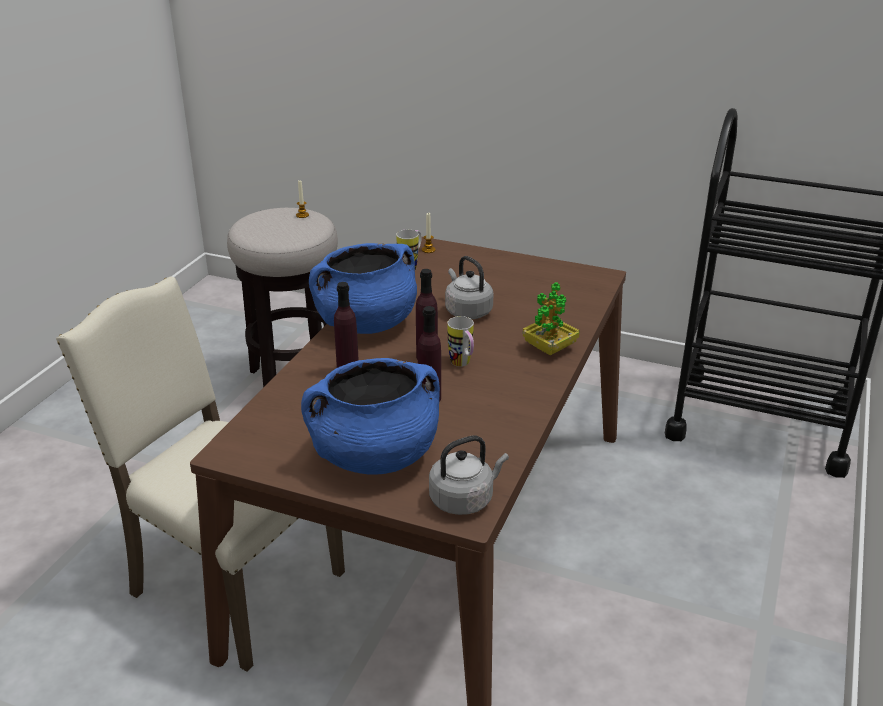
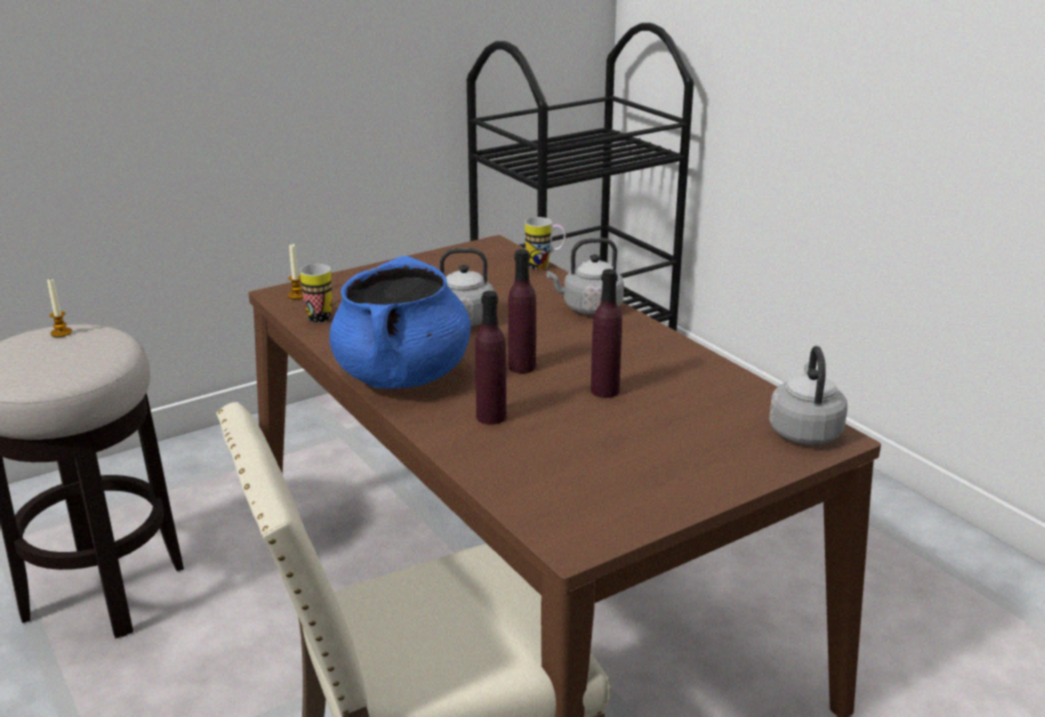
camera: 55 degrees left, 5 degrees down
blue cooking pot [301,358,440,475] -> none
mug [447,316,474,367] -> mug moved to [525,217,566,270]
potted plant [523,282,580,355] -> grey kettle [547,238,624,315]

